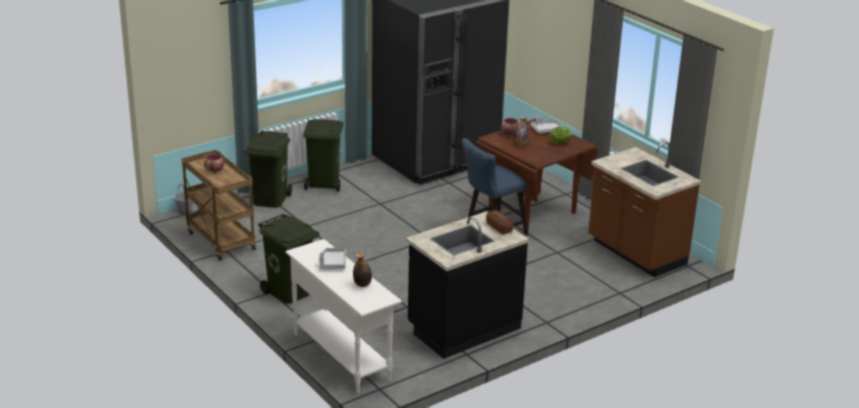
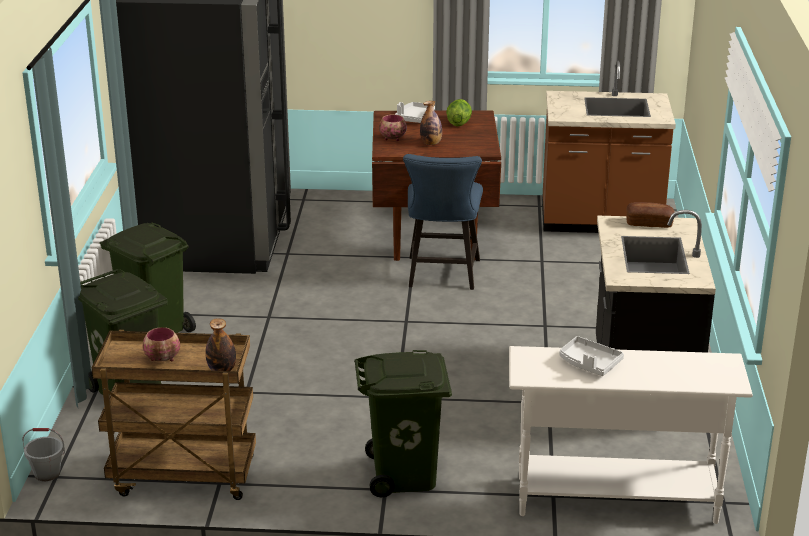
camera: 50 degrees left, 0 degrees up
bottle [353,251,372,287] -> bottle moved to [205,318,236,371]

